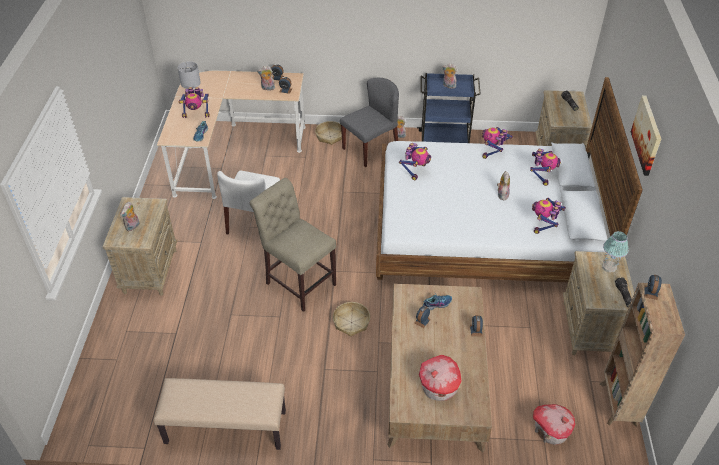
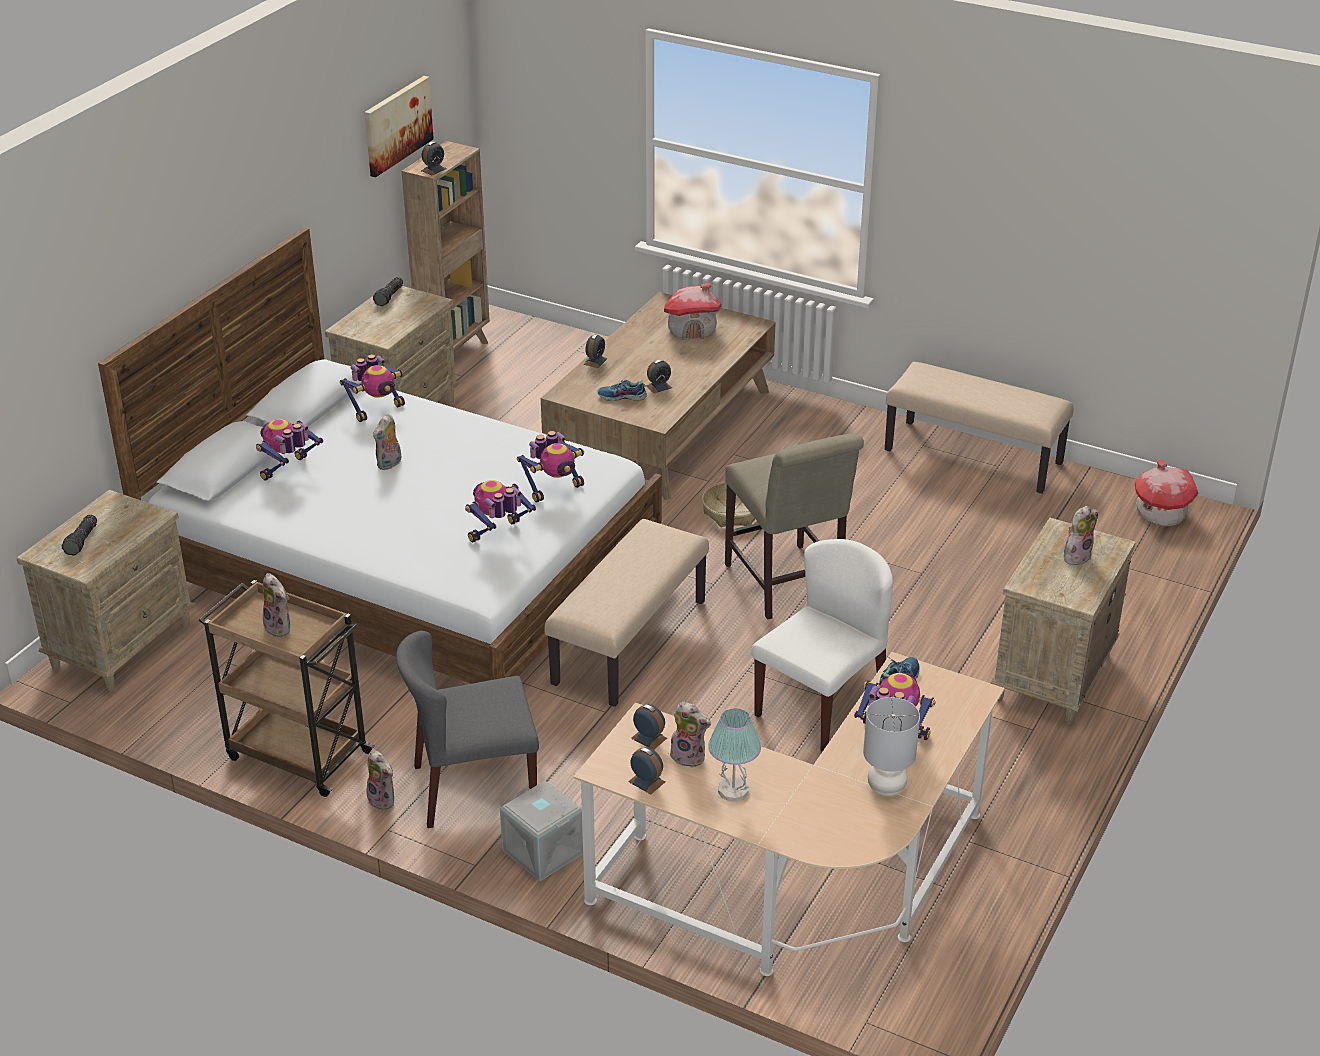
camera: 155 degrees left, 10 degrees down
basket [315,121,342,145] -> grey storage box [500,781,583,881]
blue cart [417,73,481,143] -> brown cart [199,580,375,797]
toy robot [482,127,513,159] -> toy robot moved to [517,431,584,503]
toy house [533,404,575,445] -> toy house moved to [1135,460,1199,526]
table lamp [602,231,629,273] -> table lamp moved to [708,709,761,802]
picture [631,95,661,176] -> picture moved to [364,76,434,178]
none -> beige bench [544,519,709,707]

